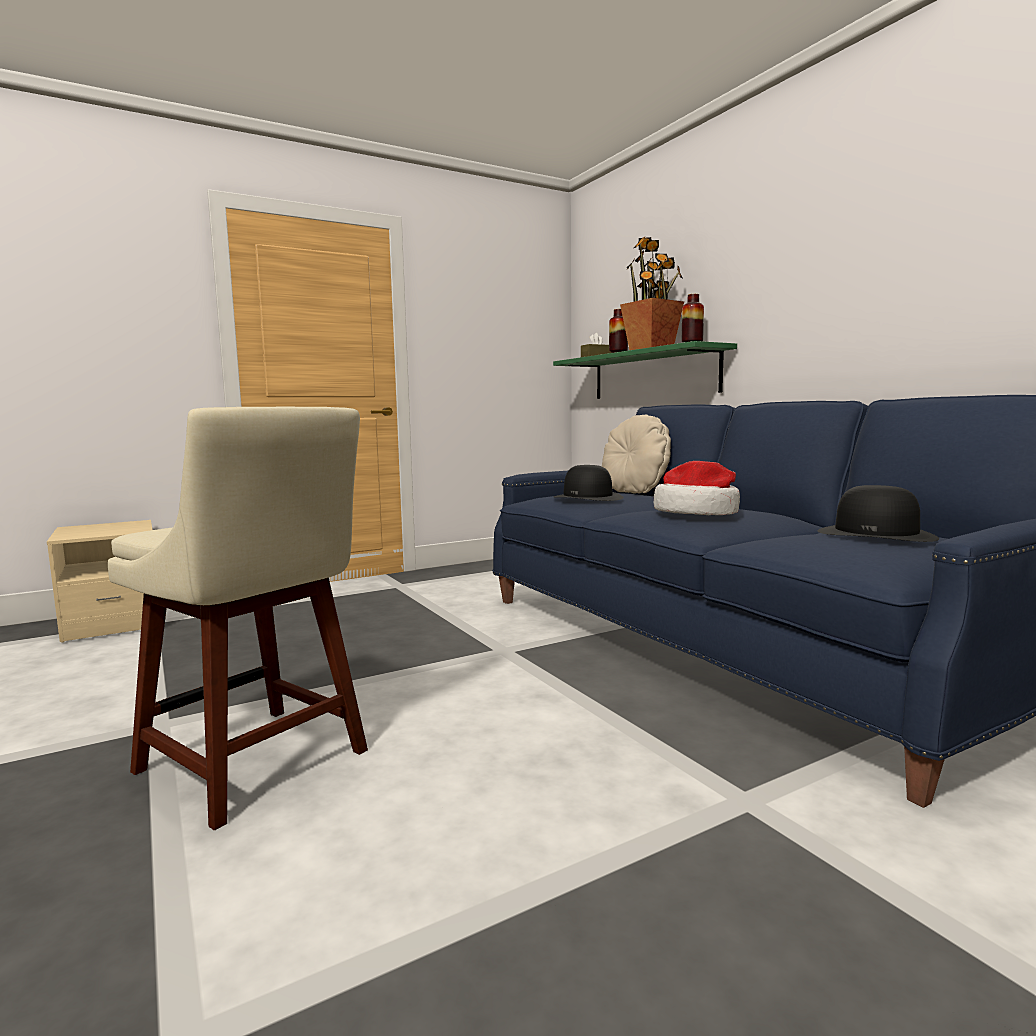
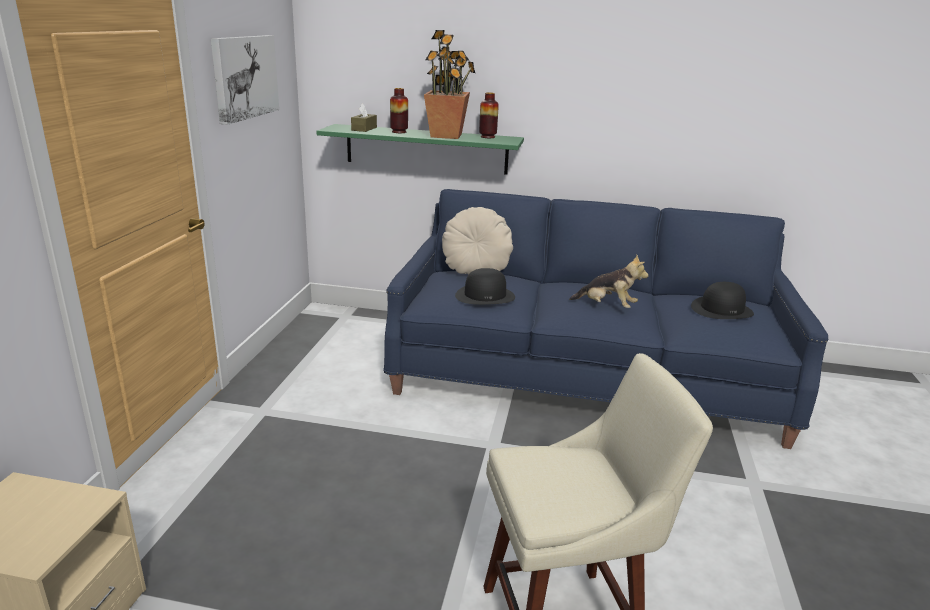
camera: 50 degrees left, 15 degrees up
hat [653,461,740,515] -> plush toy [569,255,649,308]
none -> picture [211,35,279,125]

